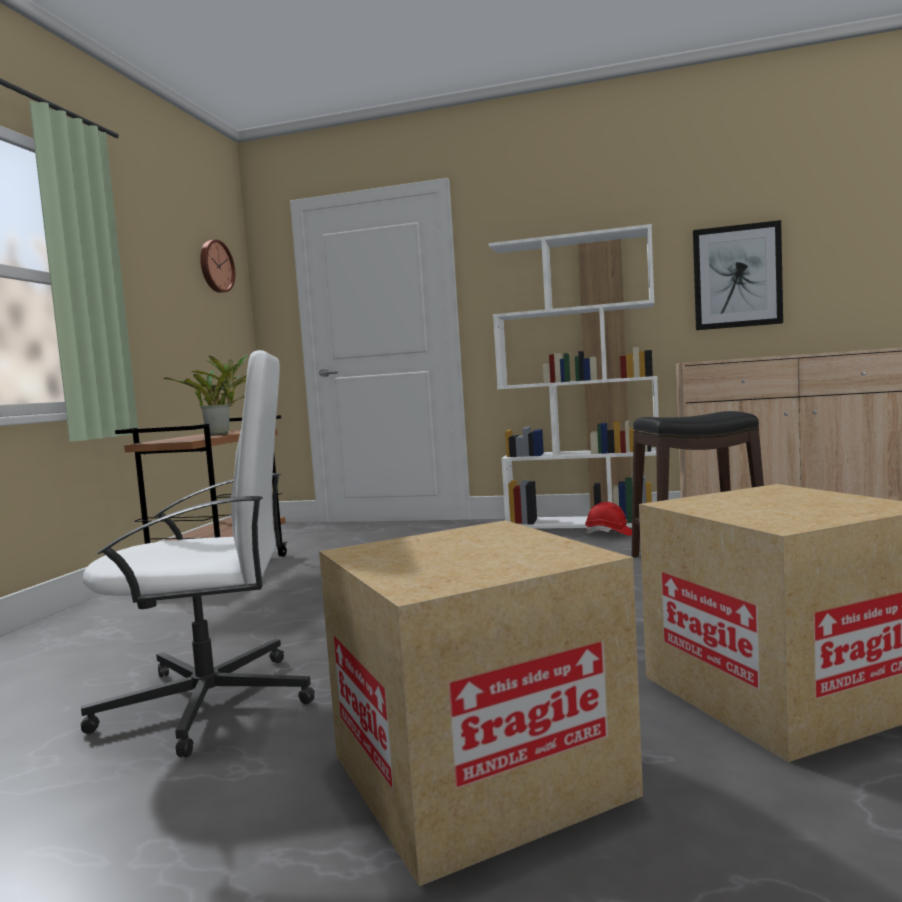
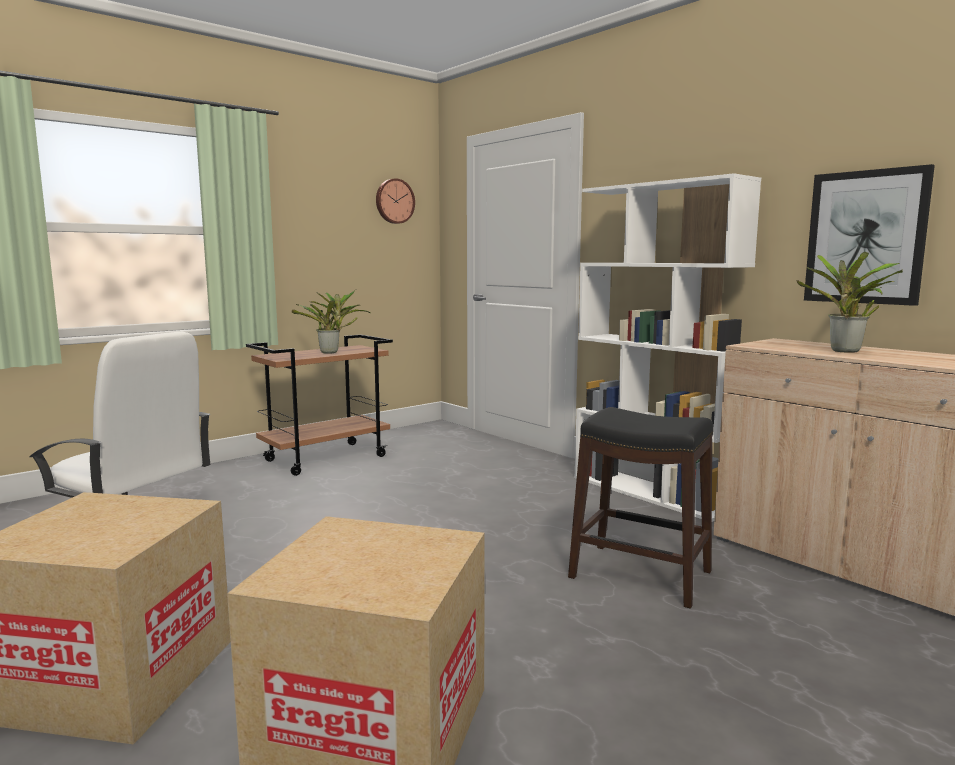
camera: 35 degrees right, 5 degrees up
red hard hat [585,502,632,536] -> none
none -> potted plant [797,252,903,353]

